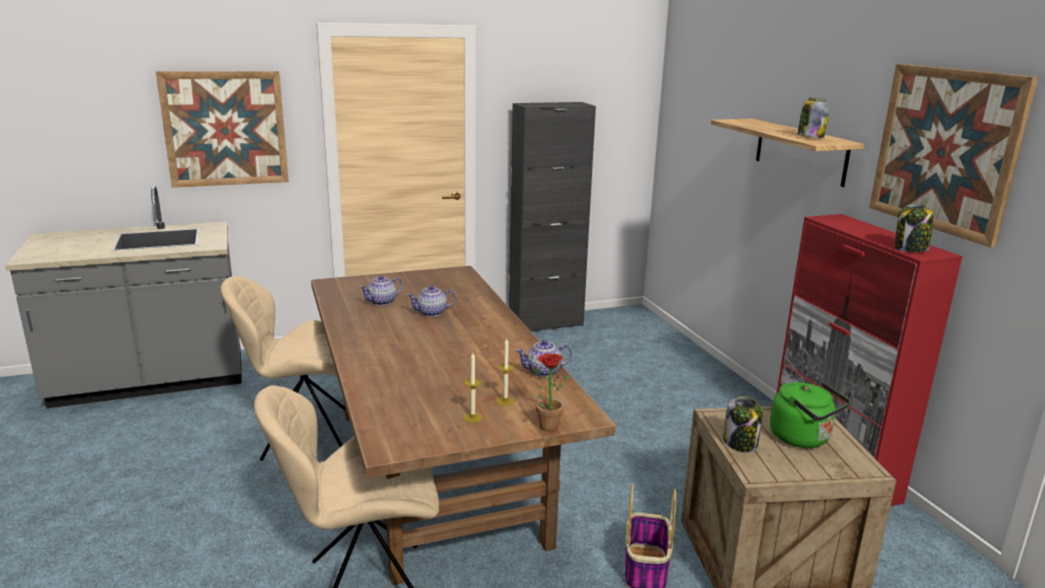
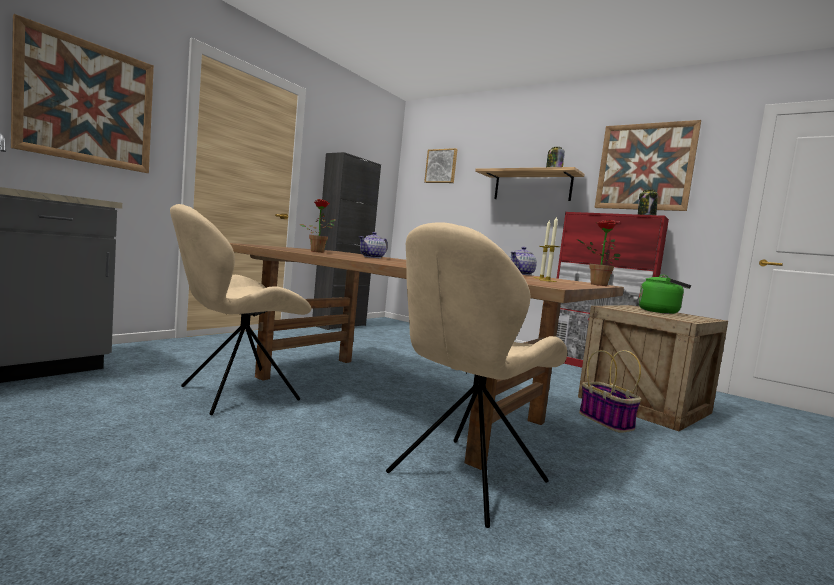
camera: 35 degrees left, 15 degrees down
teapot [360,275,403,306] -> potted plant [300,199,336,253]
jar [723,396,762,452] -> none
none -> picture [424,148,458,183]

